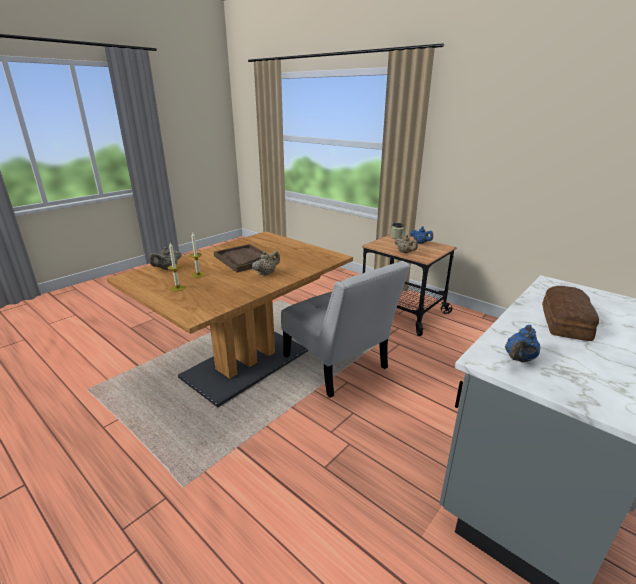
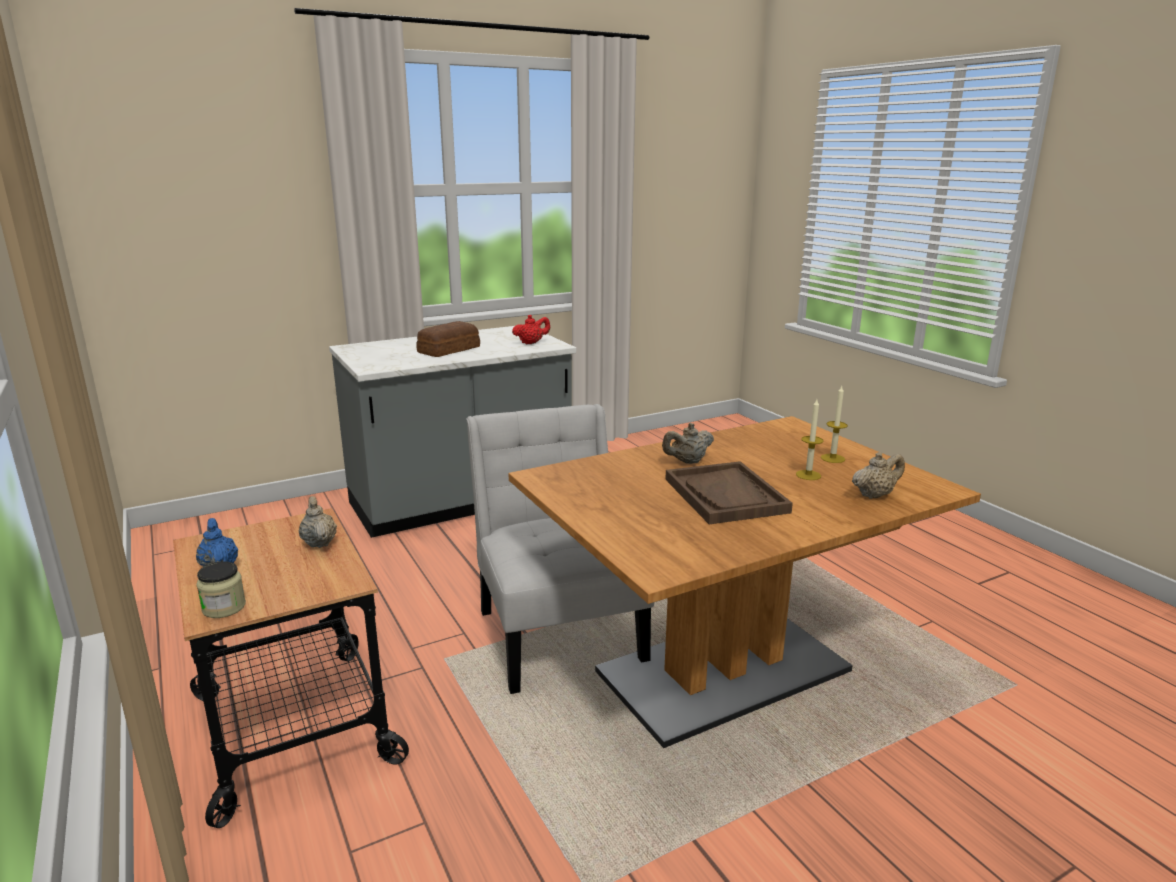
camera: 160 degrees left, 5 degrees down
blue teapot [505,325,541,362] -> red teapot [512,315,550,345]

